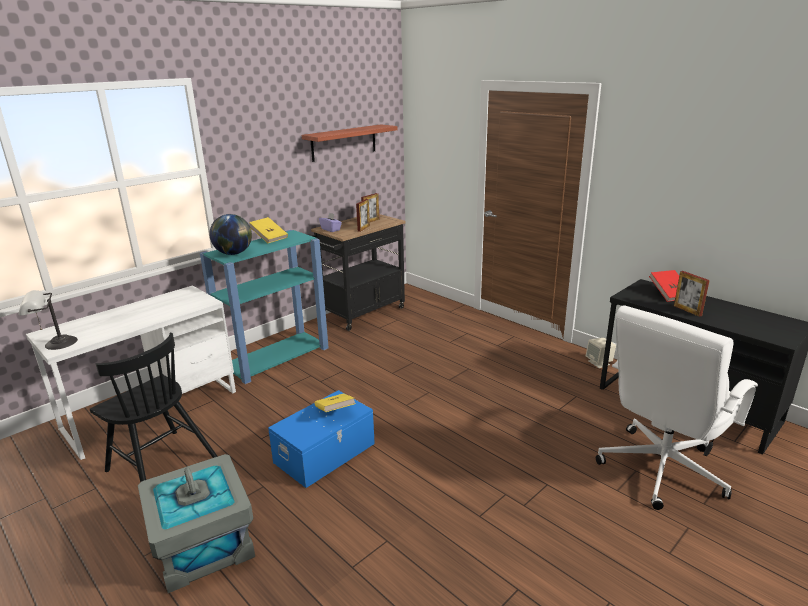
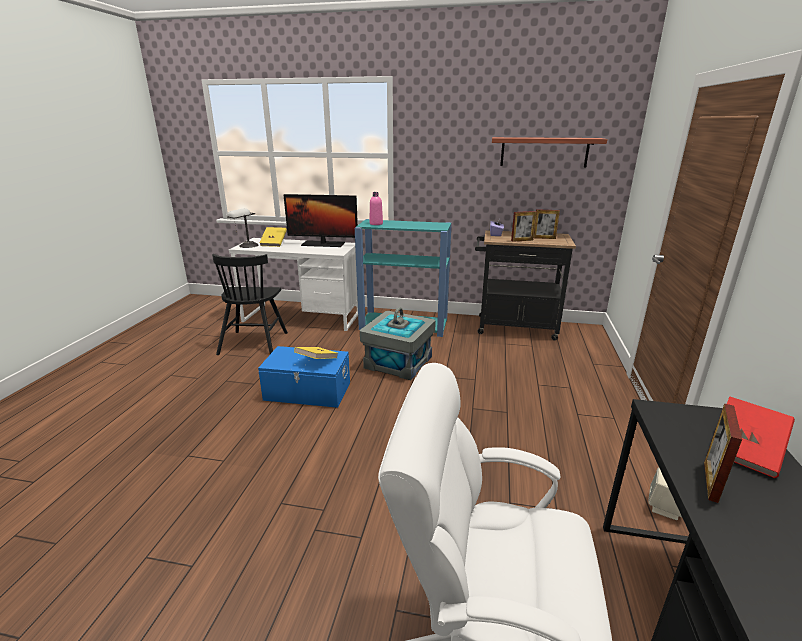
camera: 55 degrees right, 0 degrees up
grey storage box [138,454,255,593] -> grey storage box moved to [360,307,436,380]
globe [209,214,252,255] -> pink bottle [370,192,383,225]
yellow book [249,217,288,243] -> yellow book moved to [259,227,287,247]
none -> monitor [284,194,358,247]

